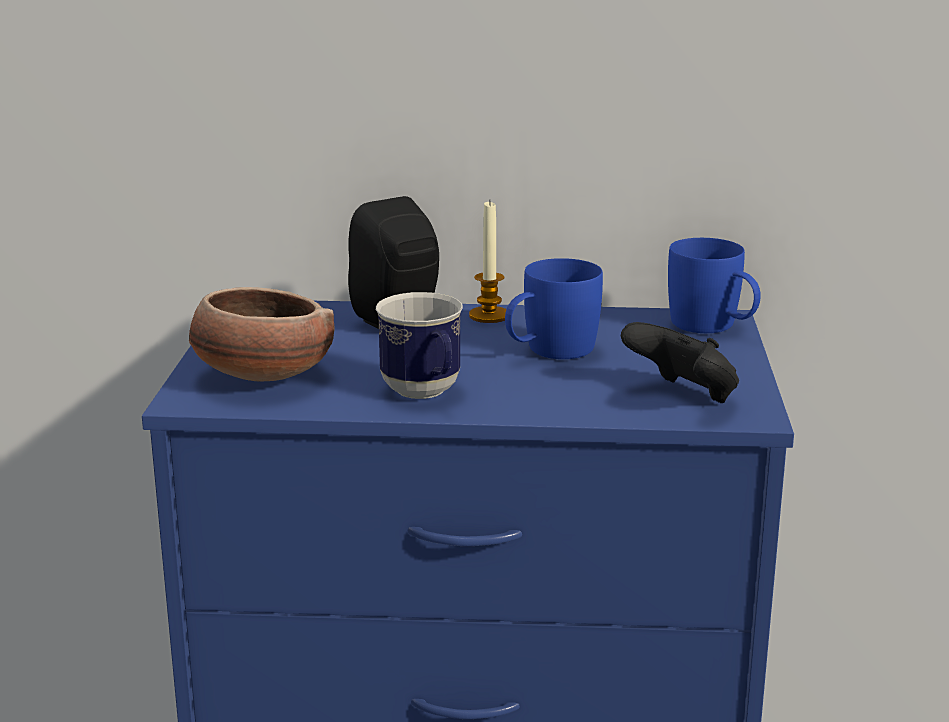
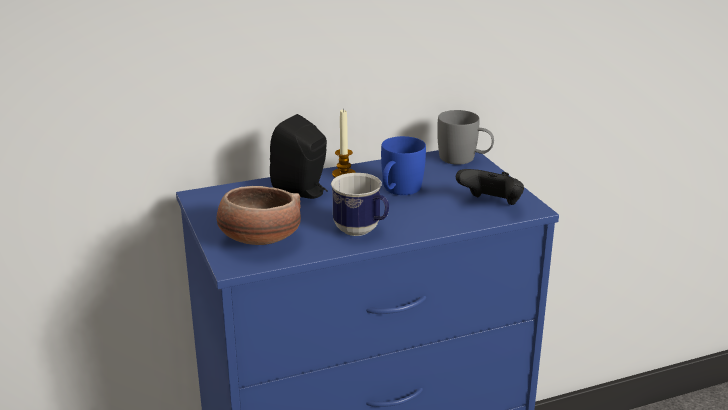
camera: 25 degrees left, 5 degrees up
blue mug [668,238,761,333] -> grey mug [437,110,494,165]

